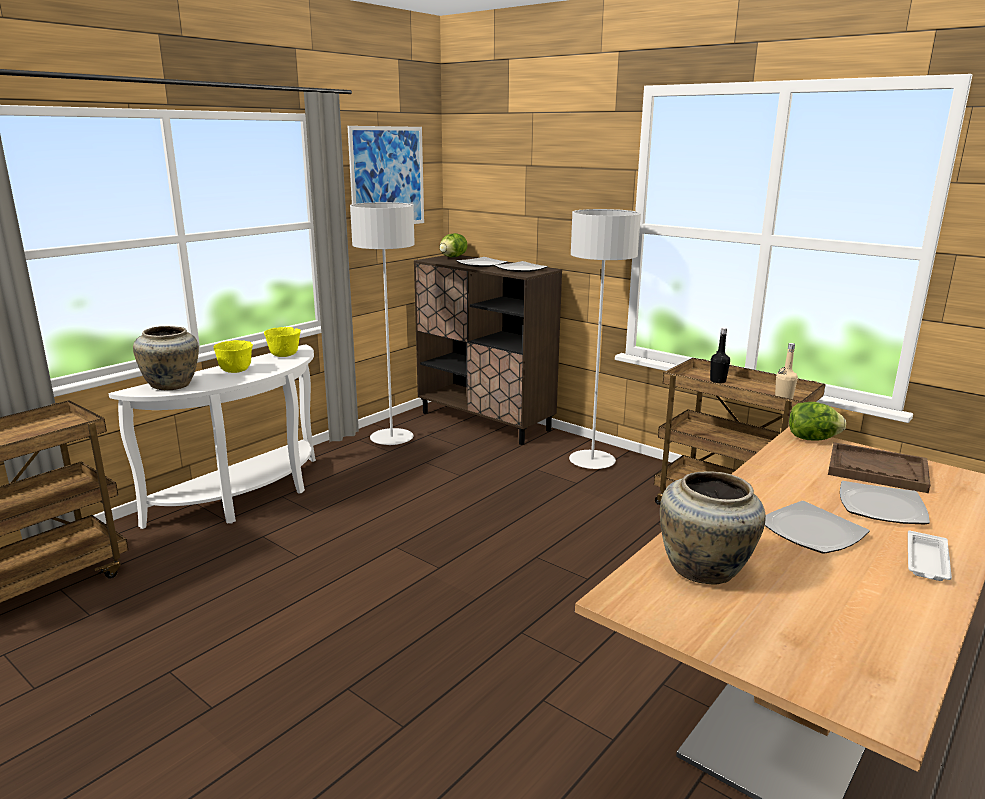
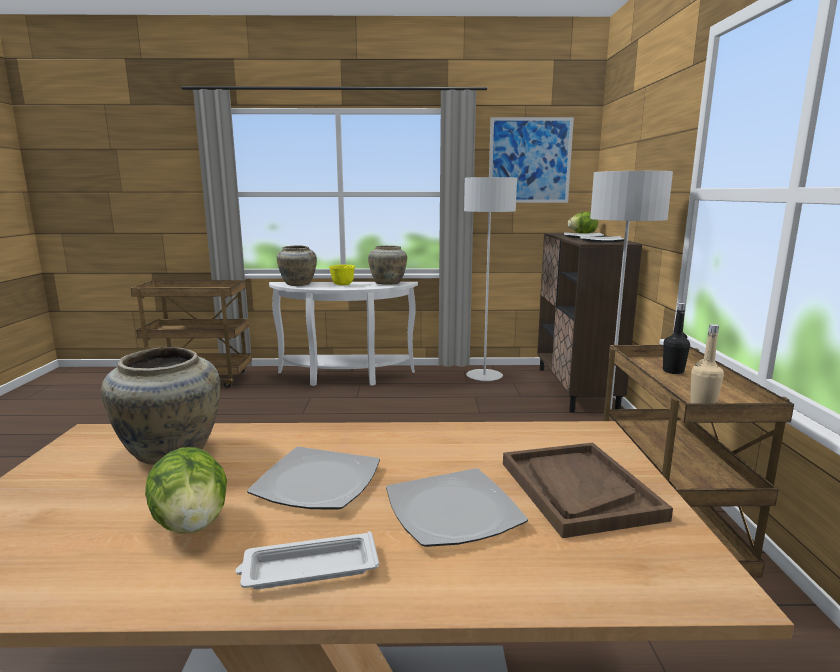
camera: 50 degrees right, 5 degrees down
yellow bowl [264,327,301,357] -> beige vase [368,246,407,285]
lettuce [789,402,846,440] -> lettuce moved to [145,447,227,534]

